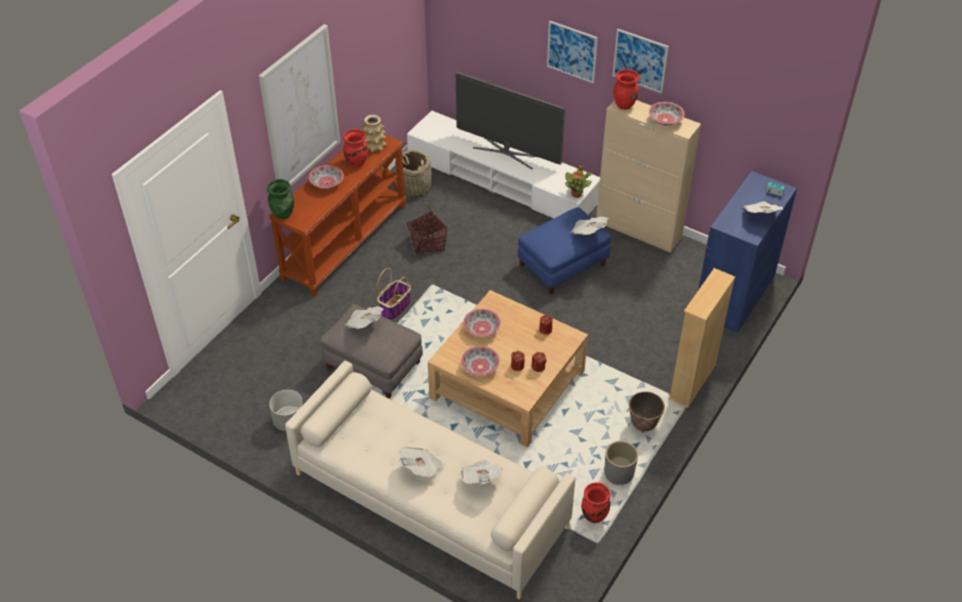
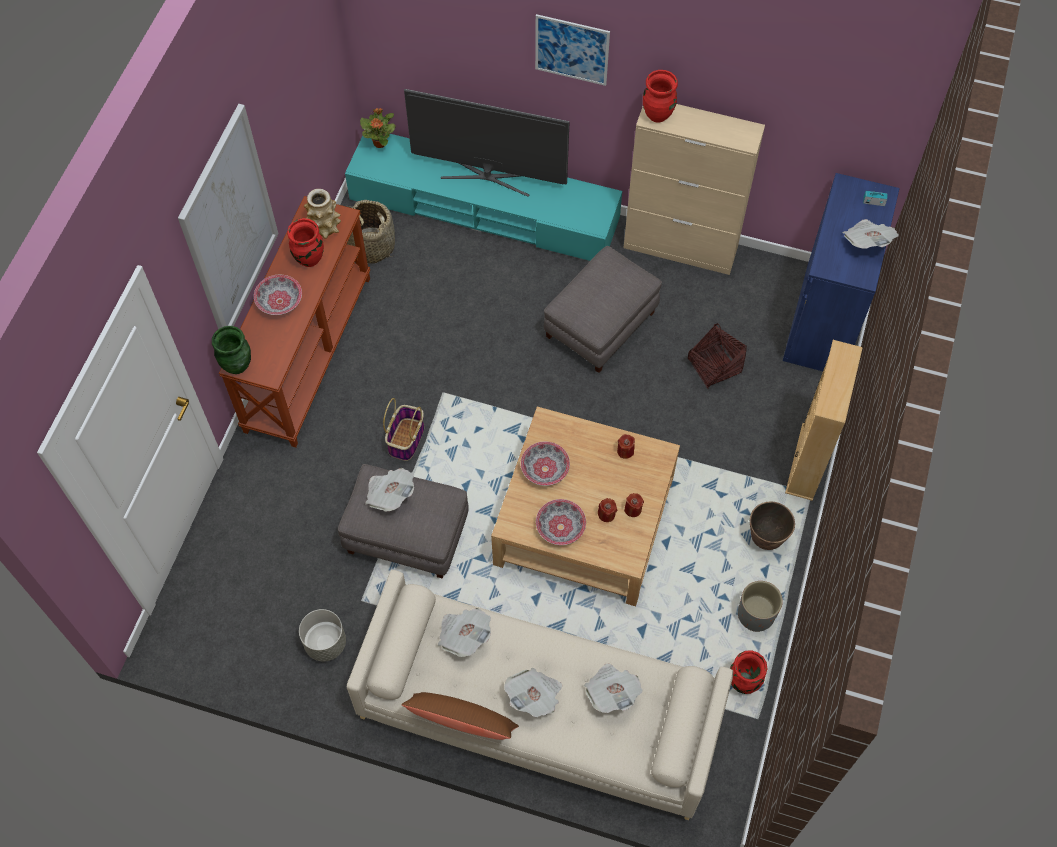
camera: 15 degrees left, 15 degrees up
white tv stand [407,111,600,218] -> turquoise tv stand [345,134,622,261]
basket [407,206,447,256] -> basket moved to [688,323,747,389]
blue ottoman [518,207,611,294] -> grey ottoman [544,246,662,373]
potted plant [565,166,592,198] -> potted plant moved to [360,108,396,148]
newspaper [570,216,609,235] -> newspaper moved to [438,608,491,657]
picture [613,29,669,94] -> none
bowl [649,102,685,126] -> none
none -> brown pillow [401,692,519,740]

